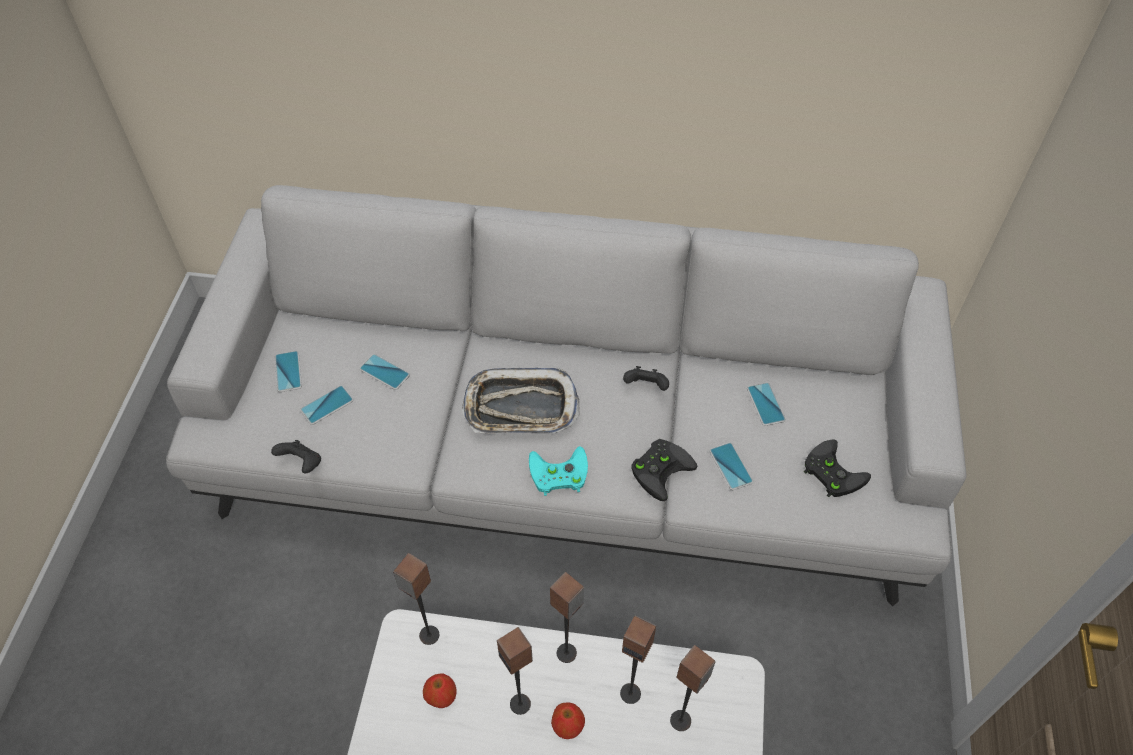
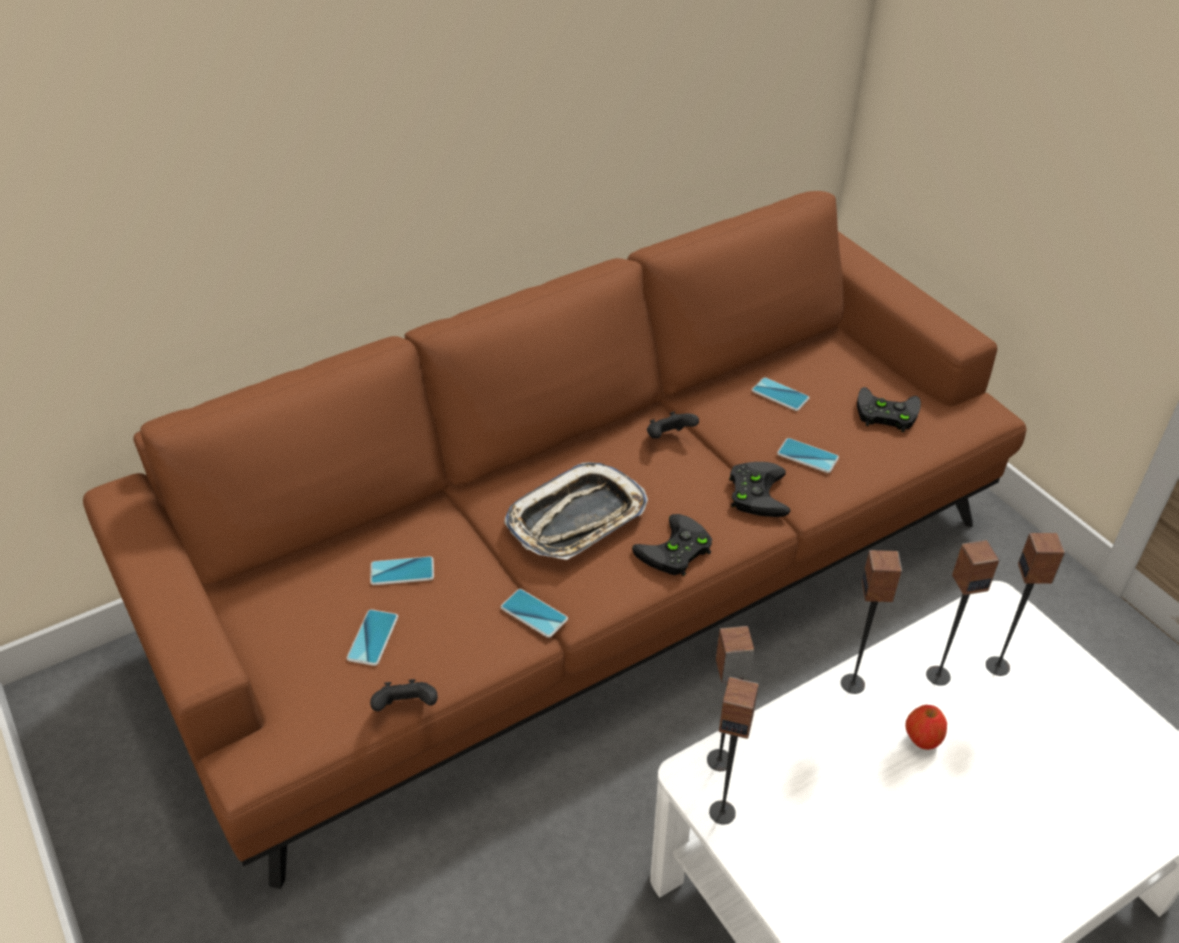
camera: 40 degrees left, 10 degrees down
grey sofa [166,185,966,606] -> brown sofa [83,191,1026,889]
phone [275,351,302,392] -> phone moved to [501,589,568,638]
apple [423,673,457,708] -> none
speaker [497,627,533,715] -> speaker moved to [709,677,759,825]
turquoise game controller [529,446,588,496] -> black game controller [632,514,712,576]

